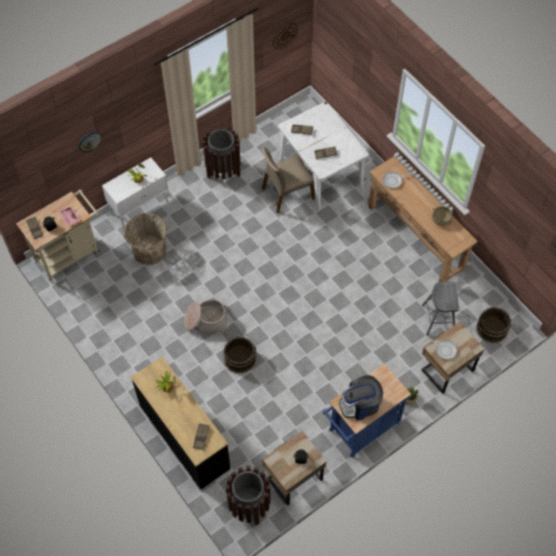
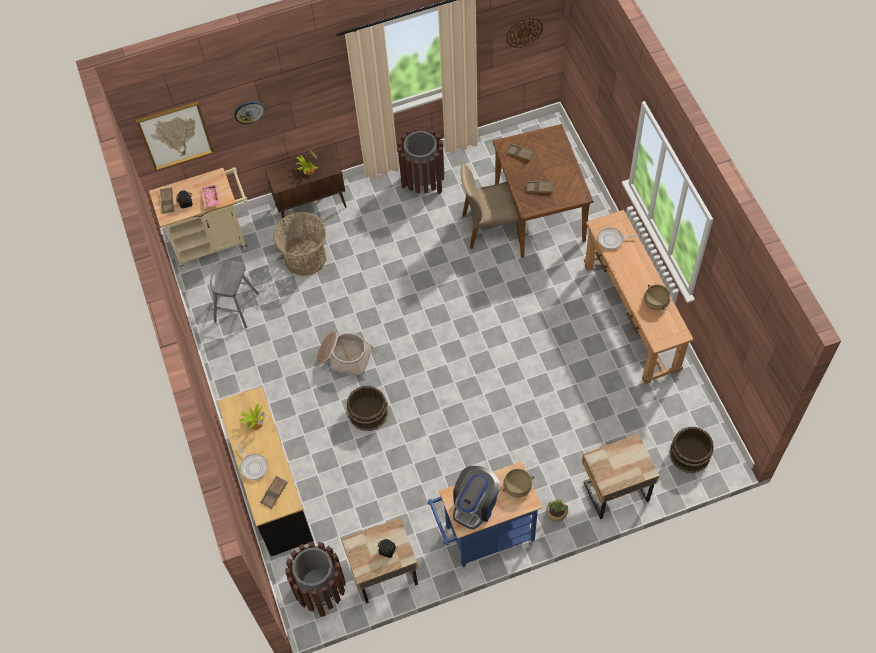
camera: 20 degrees right, 0 degrees up
white cabinet [102,157,169,230] -> brown cabinet [264,147,347,223]
white dining table [277,101,369,211] -> brown dining table [493,124,593,258]
coffee machine [339,375,383,420] -> coffee machine turned 60 degrees counterclockwise [453,466,500,530]
grey stool [422,281,459,336] -> grey stool moved to [210,260,259,328]
frying pan [427,337,457,360] -> frying pan moved to [237,445,268,480]
none -> picture [136,101,214,171]
none -> beige cooking pot [503,469,534,498]

